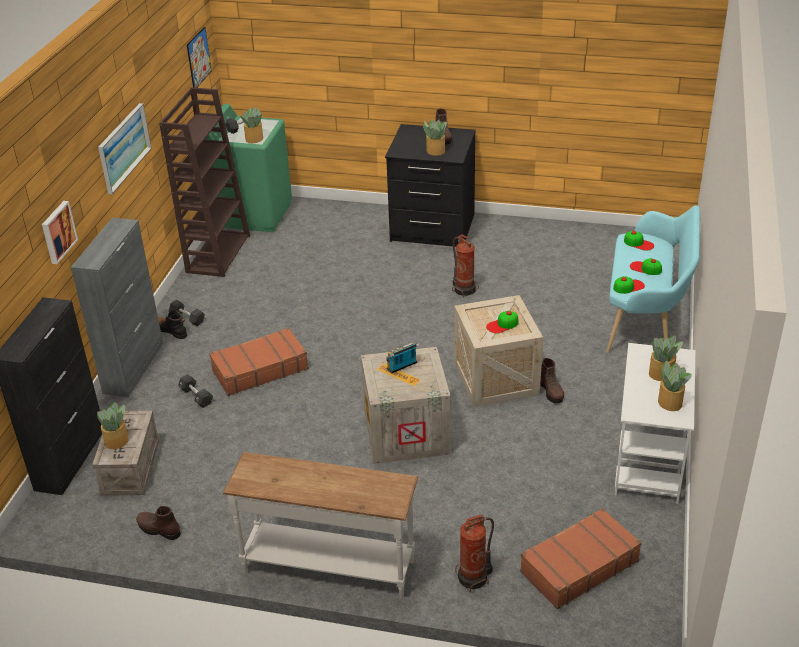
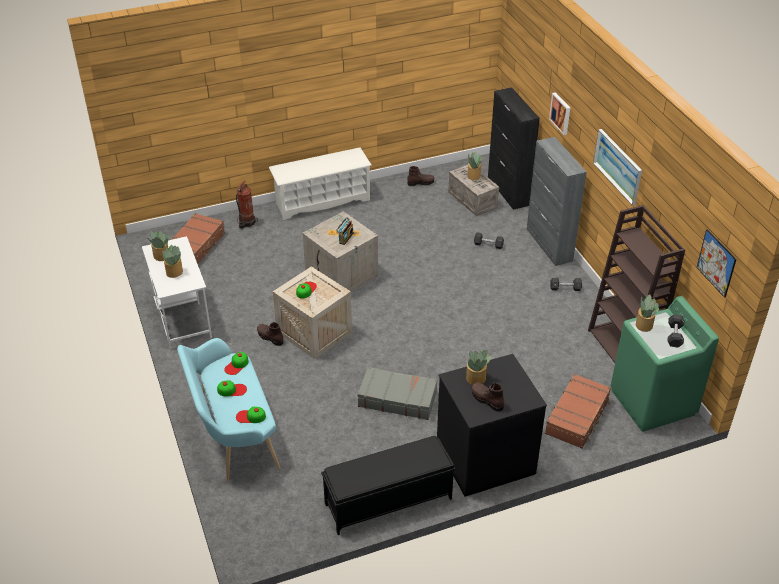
camera: 145 degrees right, 5 degrees up
black boot [158,309,187,339] -> none
brown suitcase [209,328,309,396] -> brown suitcase moved to [545,374,611,449]
white console table [223,452,418,599] -> white shoe rack [269,147,371,220]
fire extinguisher [452,234,479,297] -> grey suitcase [358,367,437,420]
none -> black bench [321,436,455,535]

